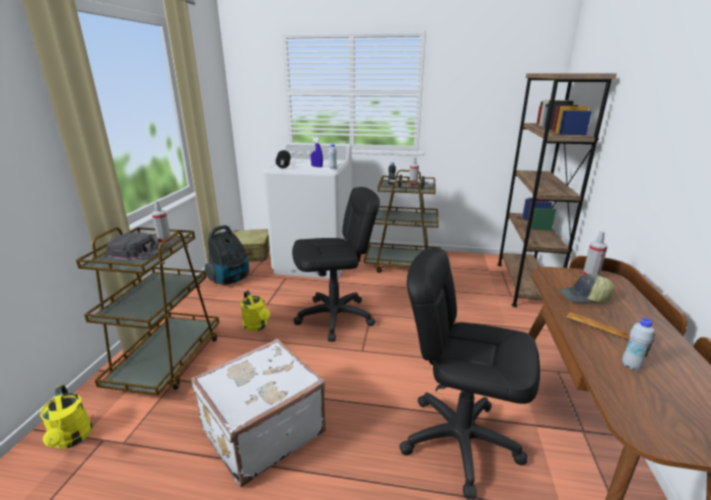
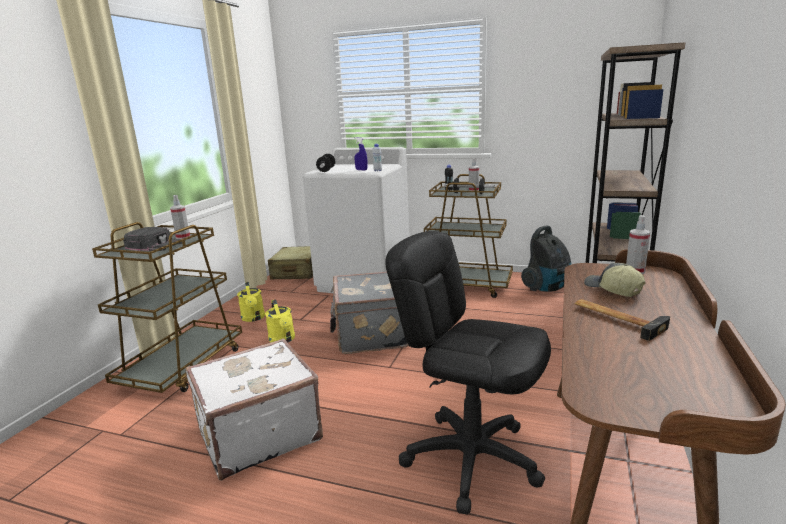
camera: 10 degrees right, 5 degrees down
yellow watering can [40,385,92,449] -> yellow watering can moved to [237,282,265,322]
vacuum cleaner [205,225,249,285] -> vacuum cleaner moved to [521,226,571,292]
black office chair [292,187,380,342] -> grey suitcase [330,272,409,354]
cap [558,274,615,303] -> cap turned 45 degrees clockwise [584,263,645,297]
white bottle [622,318,654,370] -> none

